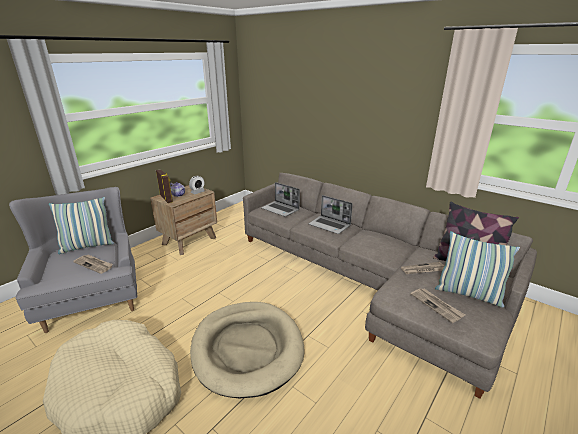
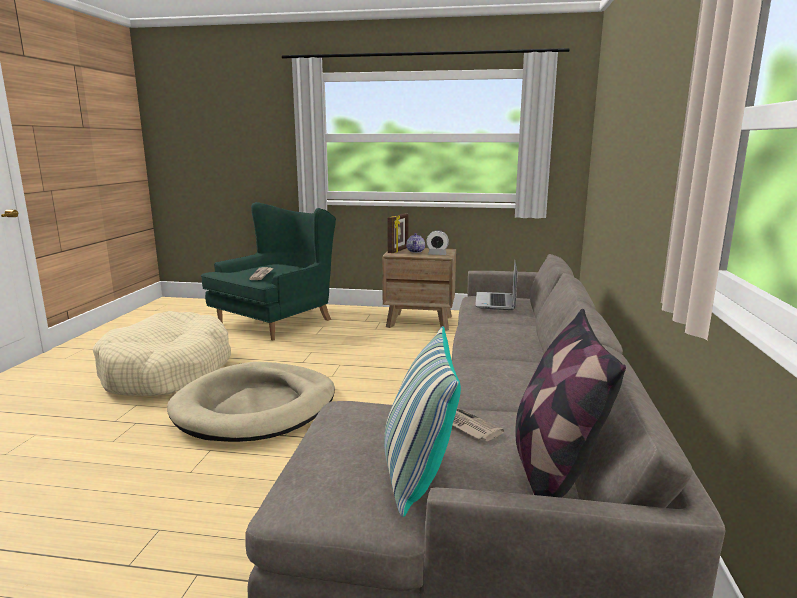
camera: 60 degrees right, 10 degrees down
grey armchair [9,187,137,333] -> green armchair [201,202,336,340]
pillow [49,197,114,254] -> none
laptop [308,195,353,234] -> none
newspaper [411,288,465,323] -> none

